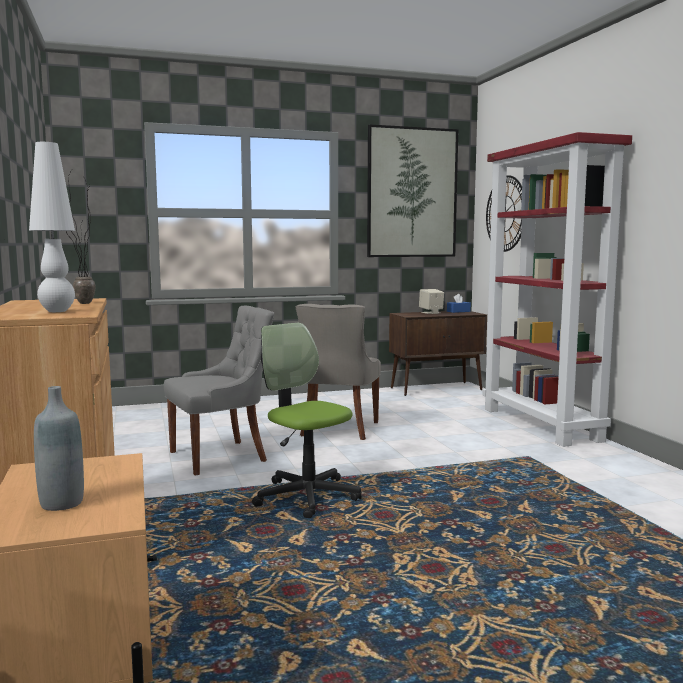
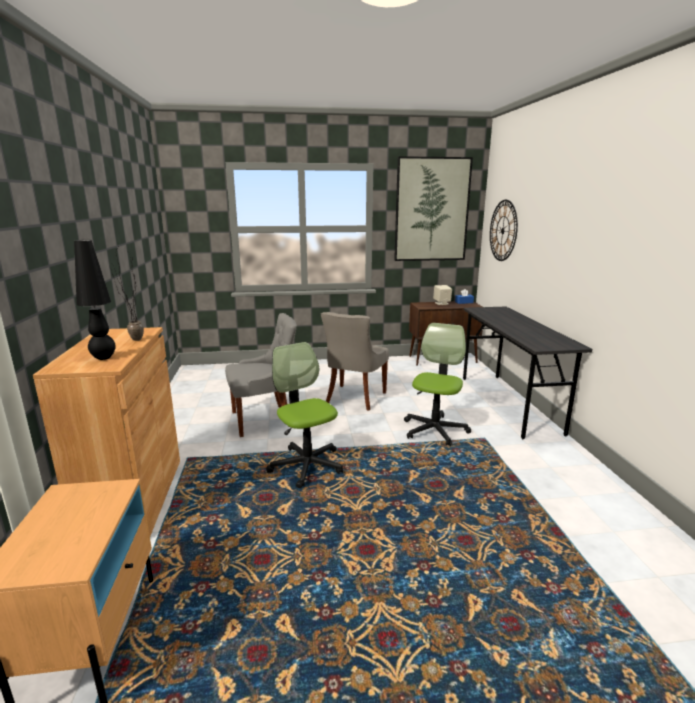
camera: 10 degrees right, 10 degrees up
white table lamp [29,142,75,312] -> black table lamp [74,240,116,360]
grey bottle [34,386,84,511] -> none
red bookcase [482,132,632,447] -> grey desk [463,307,592,439]
none -> office chair [404,323,471,446]

